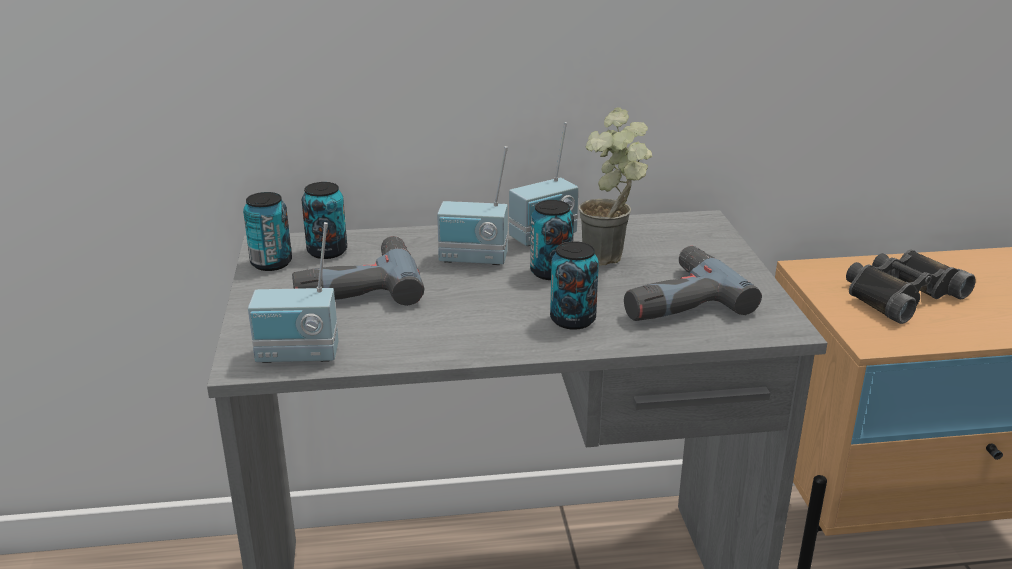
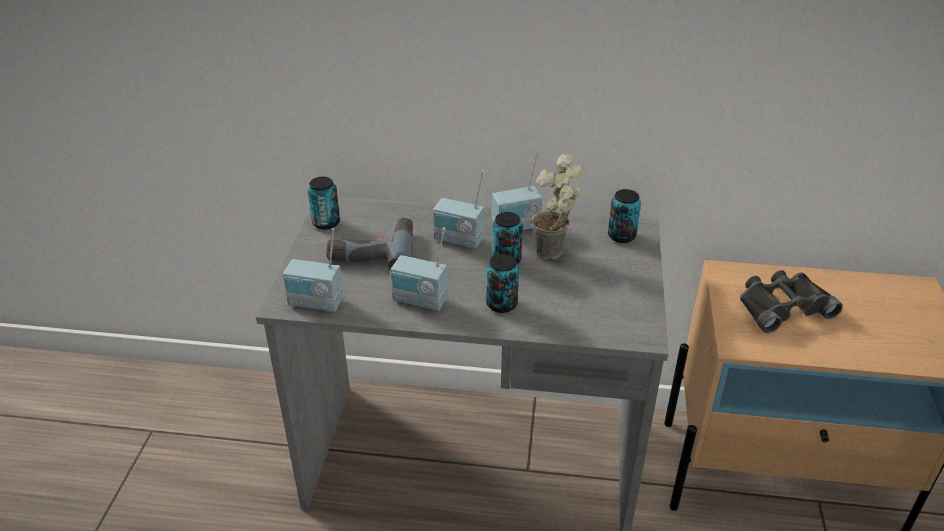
camera: 15 degrees right, 10 degrees up
can [302,182,347,259] -> can moved to [608,189,641,243]
power drill [624,246,762,321] -> none
none -> radio [391,227,448,311]

